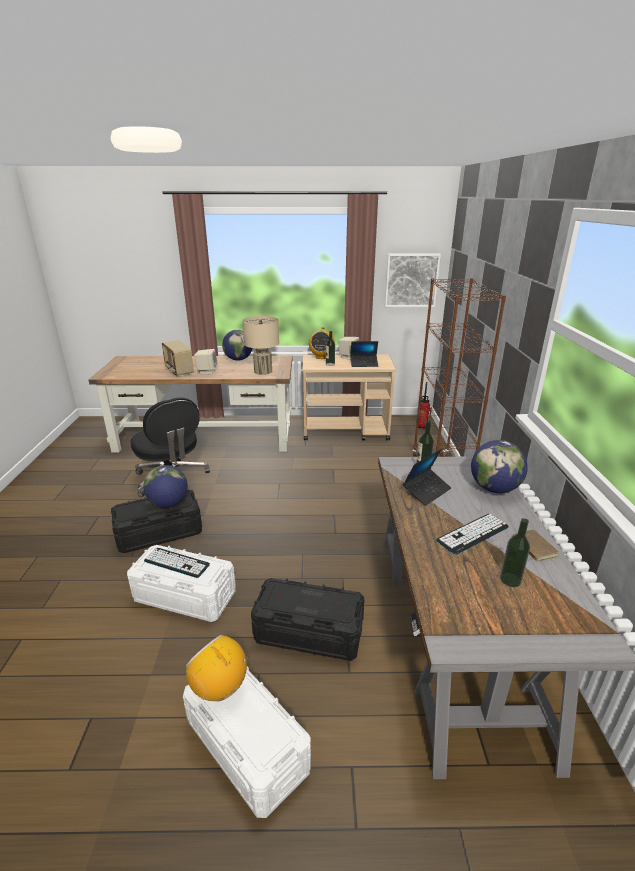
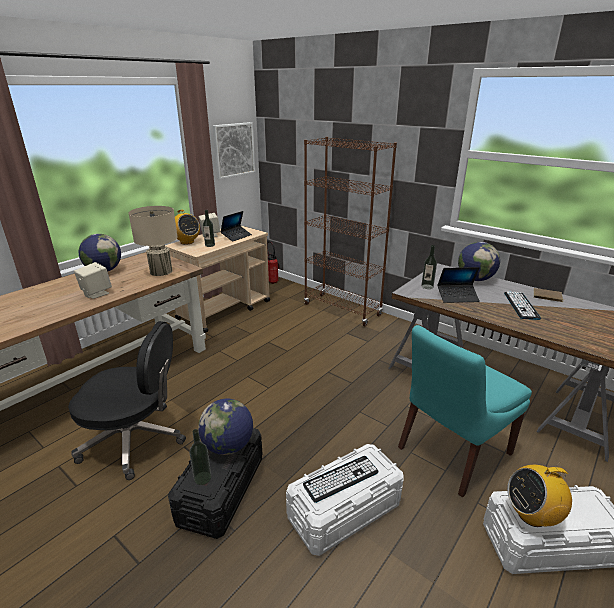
camera: 50 degrees left, 0 degrees up
radio [162,340,194,377] -> none
black storage box [251,578,365,661] -> turquoise chair [398,325,532,497]
laptop [403,449,451,506] -> laptop turned 90 degrees clockwise [437,267,480,303]
bottle [500,518,530,587] -> bottle moved to [190,429,211,485]

